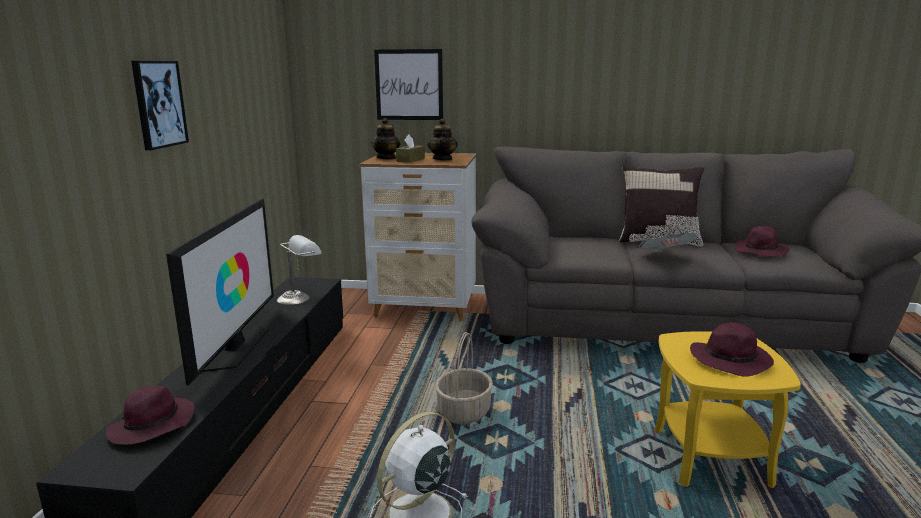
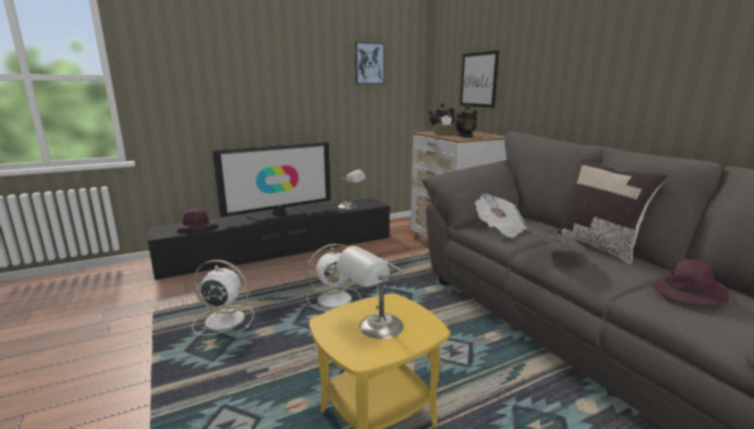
camera: 55 degrees right, 0 degrees up
picture [131,61,189,150] -> picture moved to [355,42,385,84]
basket [435,332,493,424] -> white fan [306,244,361,312]
purple hat [690,322,774,377] -> white table lamp [336,246,404,339]
none -> newspaper [475,194,527,238]

